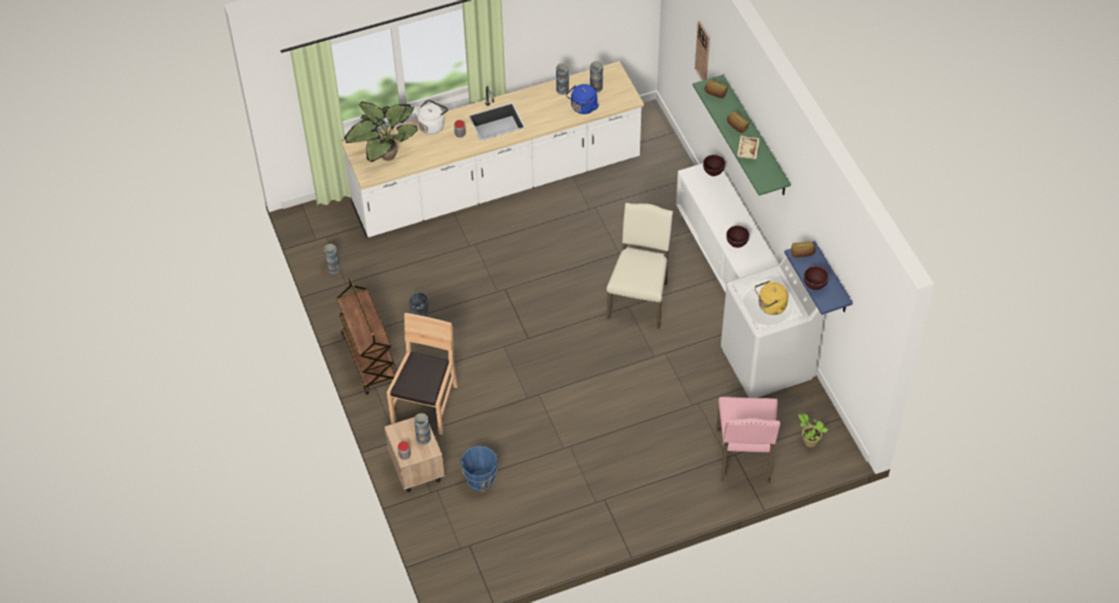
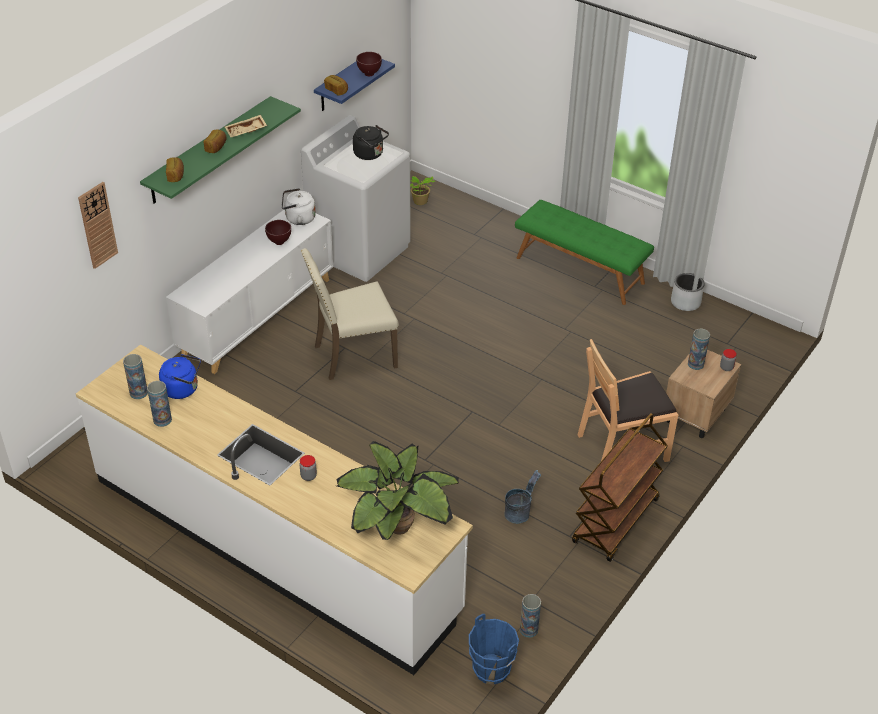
camera: 125 degrees left, 10 degrees down
white kettle [414,100,448,135] -> white kettle moved to [282,188,316,225]
blue bucket [460,446,497,492] -> blue bucket moved to [469,614,519,685]
brown bowl [703,155,725,176] -> none
pink chair [716,397,780,483] -> none
yellow kettle [755,281,788,315] -> black kettle [353,125,389,160]
none -> green bench [515,200,654,305]
none -> grey planter [671,273,705,311]

